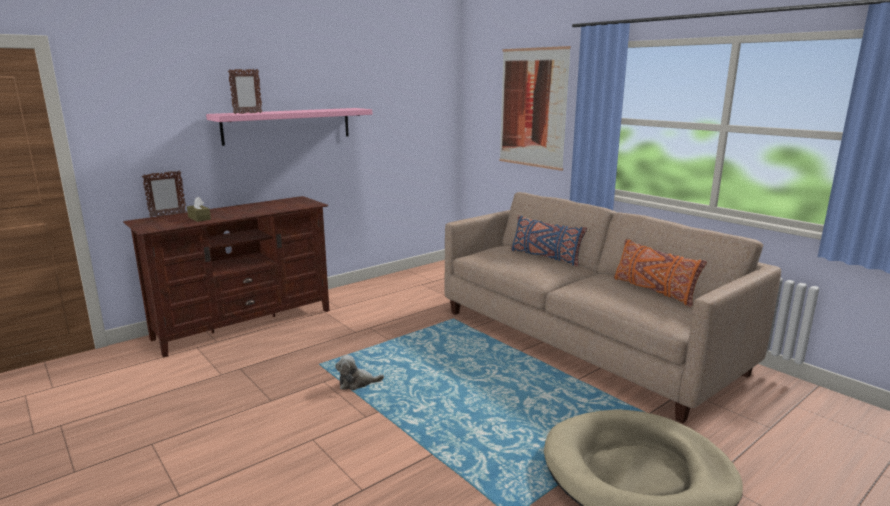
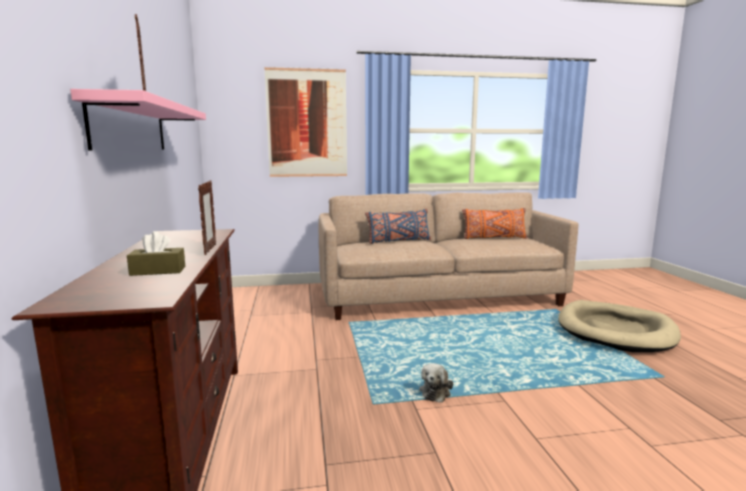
camera: 60 degrees left, 5 degrees down
picture frame [142,170,186,218] -> picture frame moved to [198,180,216,255]

